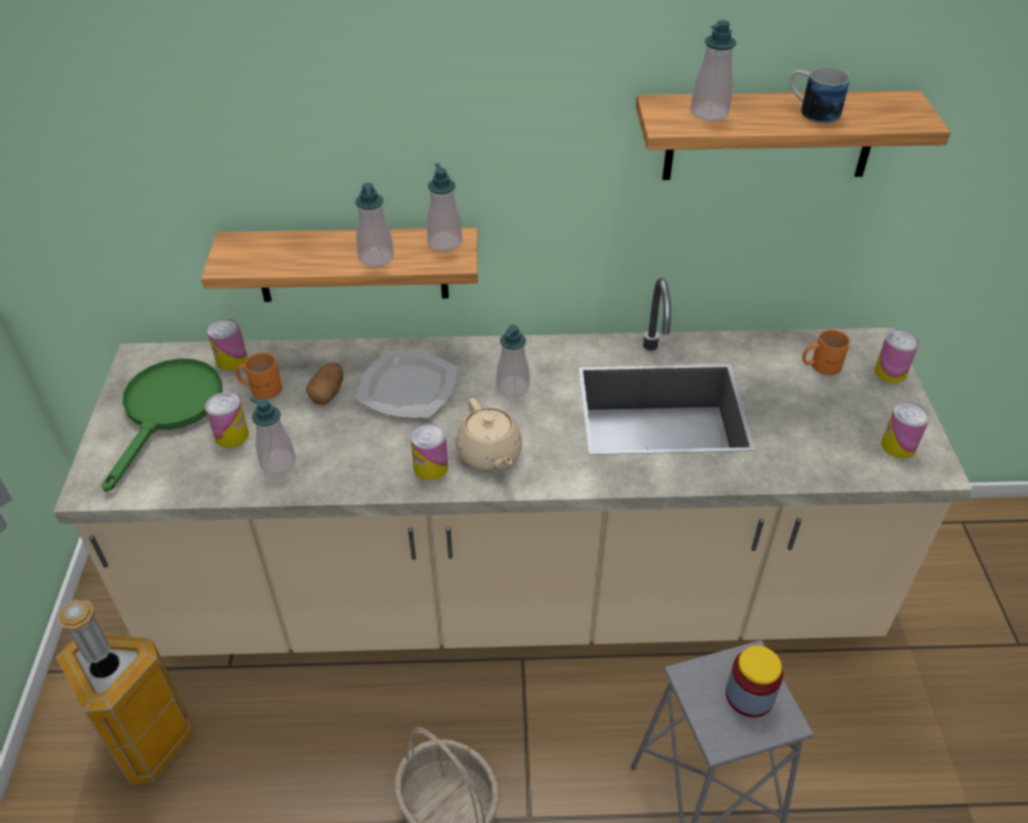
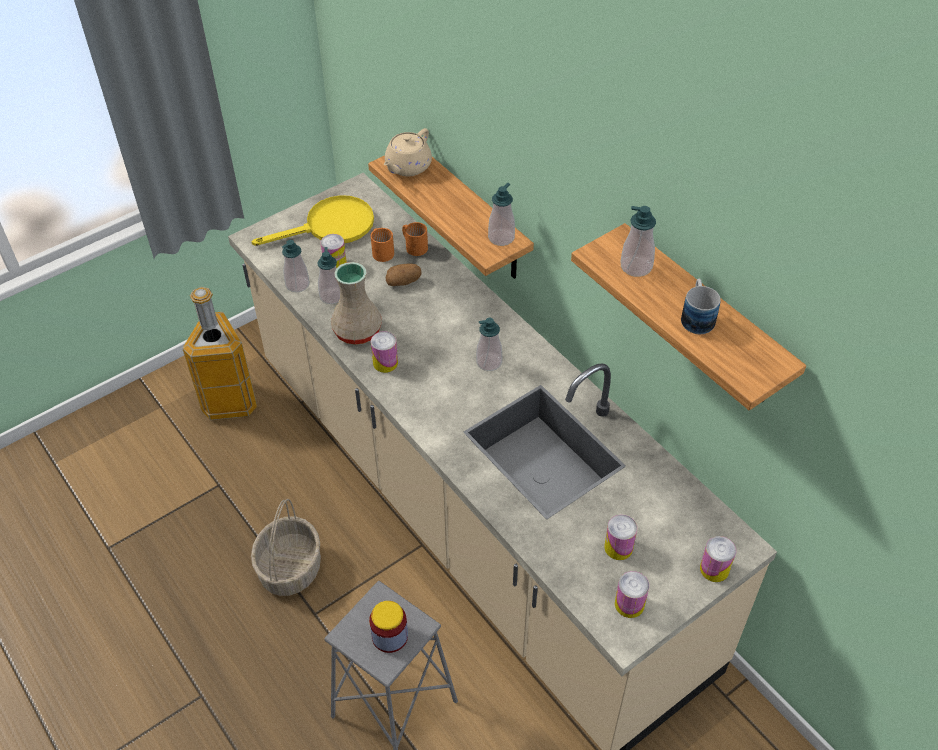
camera: 55 degrees right, 5 degrees up
green frying pan [101,358,222,492] -> yellow frying pan [252,195,374,246]
can [207,319,248,371] -> can moved to [604,515,637,560]
soap dispenser [355,183,394,267] -> soap dispenser moved to [282,240,310,292]
plate [356,351,458,418] -> none
beige teapot [456,398,522,471] -> beige teapot moved to [384,128,432,176]
orange mug [802,329,850,375] -> orange mug moved to [402,222,428,256]
none -> beige vase [331,262,382,345]

